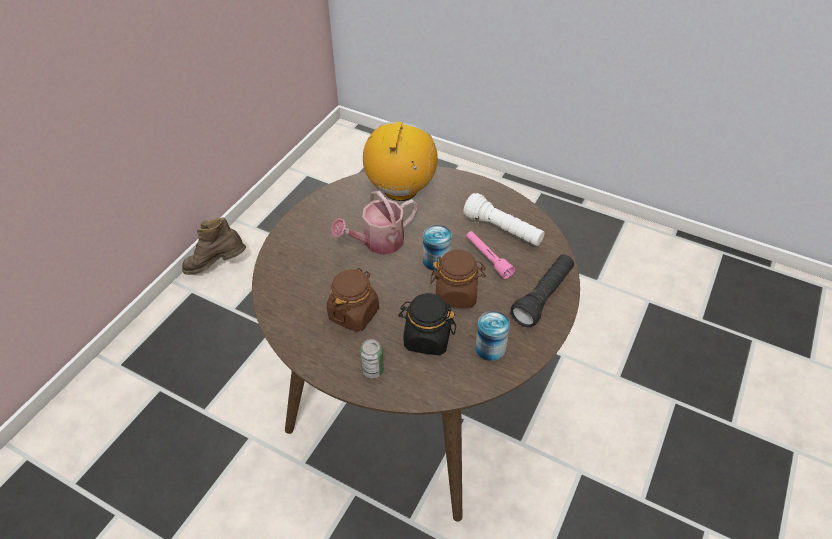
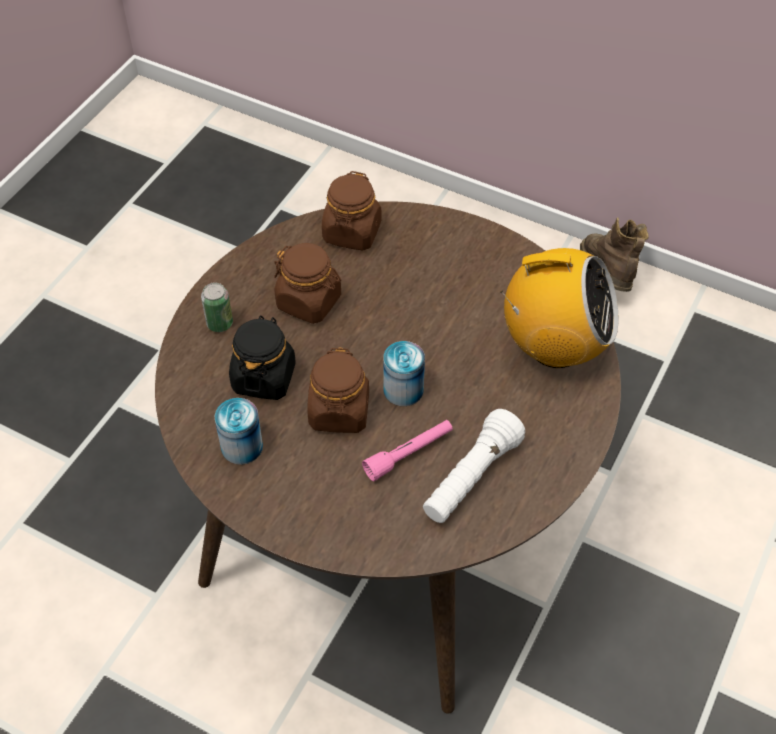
camera: 90 degrees right, 5 degrees up
watering can [331,191,418,255] -> none
black flashlight [511,254,574,327] -> none
none -> brown jar [322,171,382,251]

